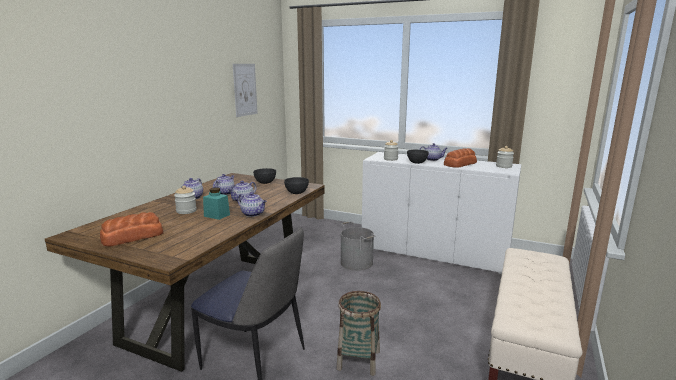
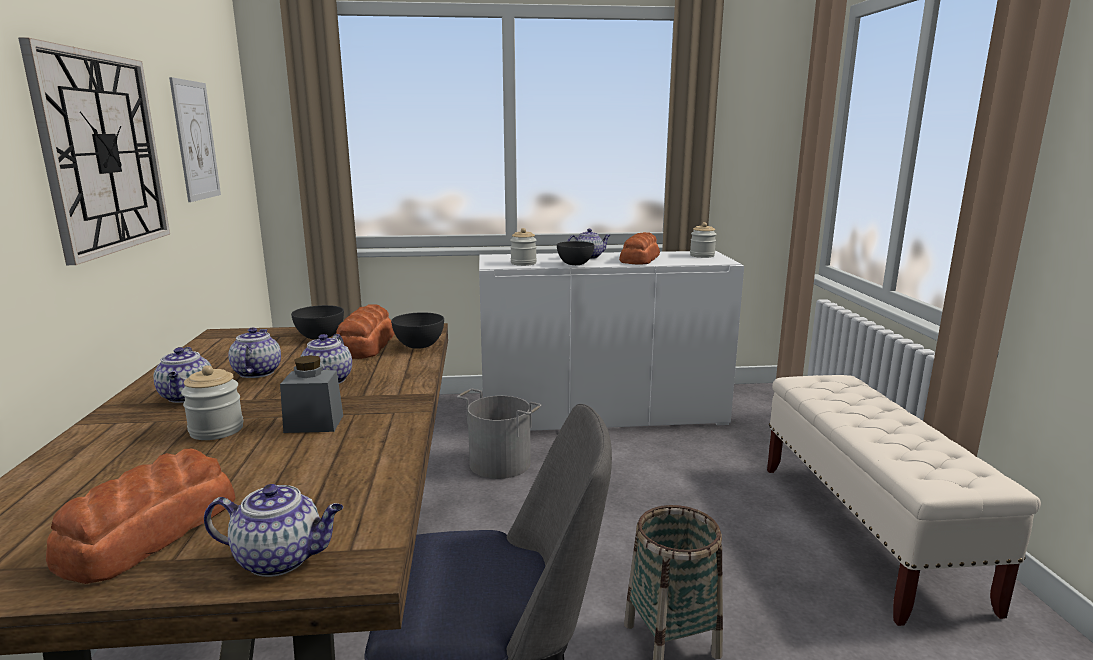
camera: 30 degrees left, 0 degrees up
turquoise jar [203,188,230,220] -> grey jar [280,355,343,433]
teapot [237,192,267,217] -> teapot moved to [204,484,343,577]
none -> wall clock [18,38,170,265]
none -> bread [336,304,395,359]

